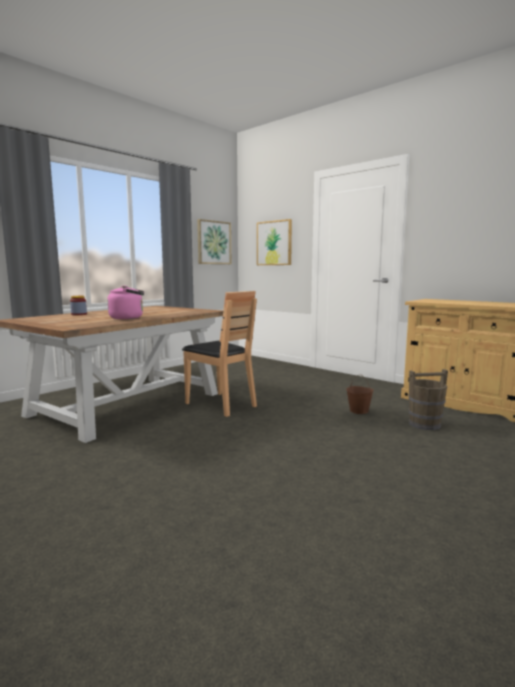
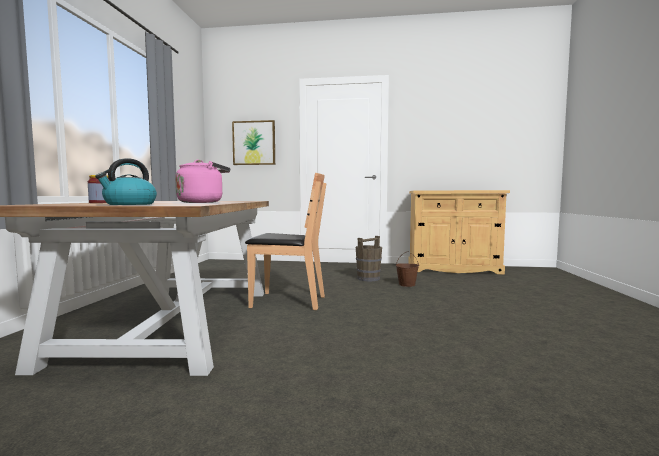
camera: 35 degrees left, 5 degrees down
picture [197,219,231,264] -> none
brown bucket [408,369,448,430] -> brown bucket moved to [356,236,382,281]
none -> kettle [95,158,157,205]

